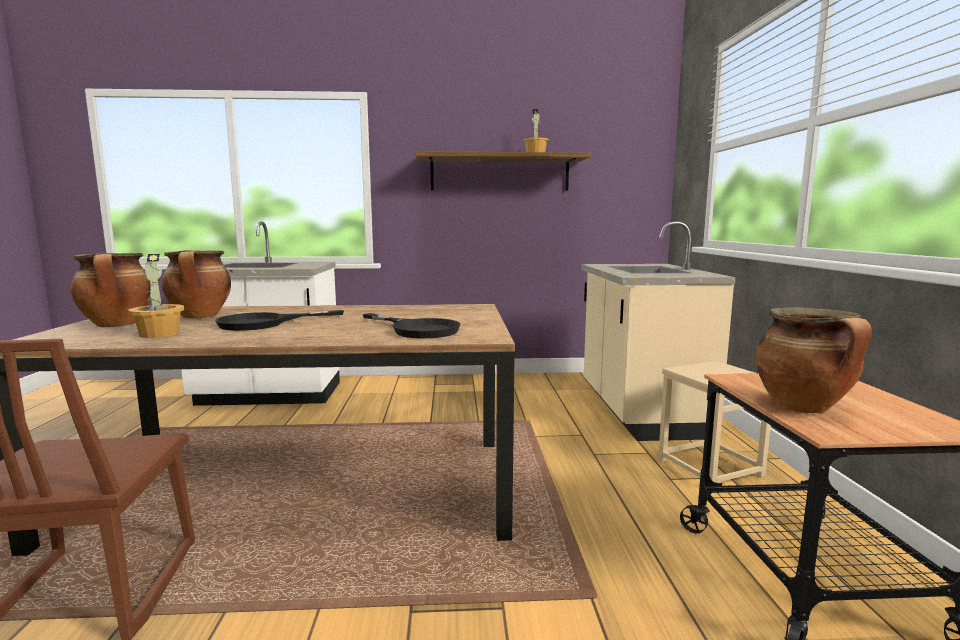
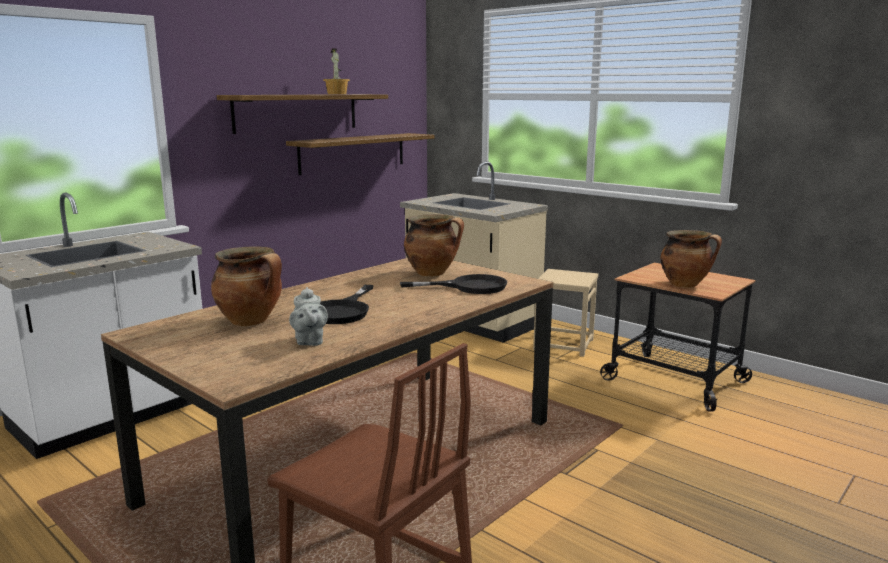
camera: 45 degrees left, 5 degrees up
cooking pot [70,253,151,327] -> cooking pot moved to [404,214,464,277]
potted plant [128,254,184,338] -> grey teapot [289,287,328,346]
none -> shelf [286,133,435,175]

